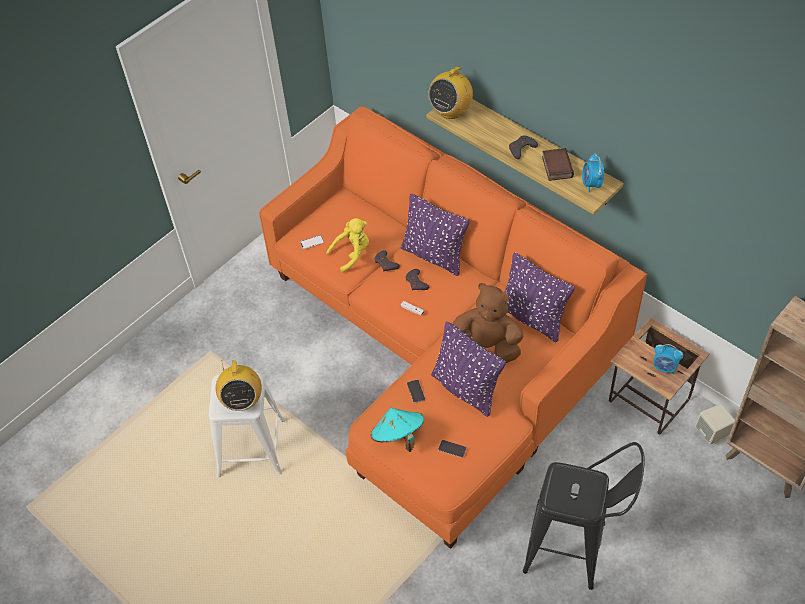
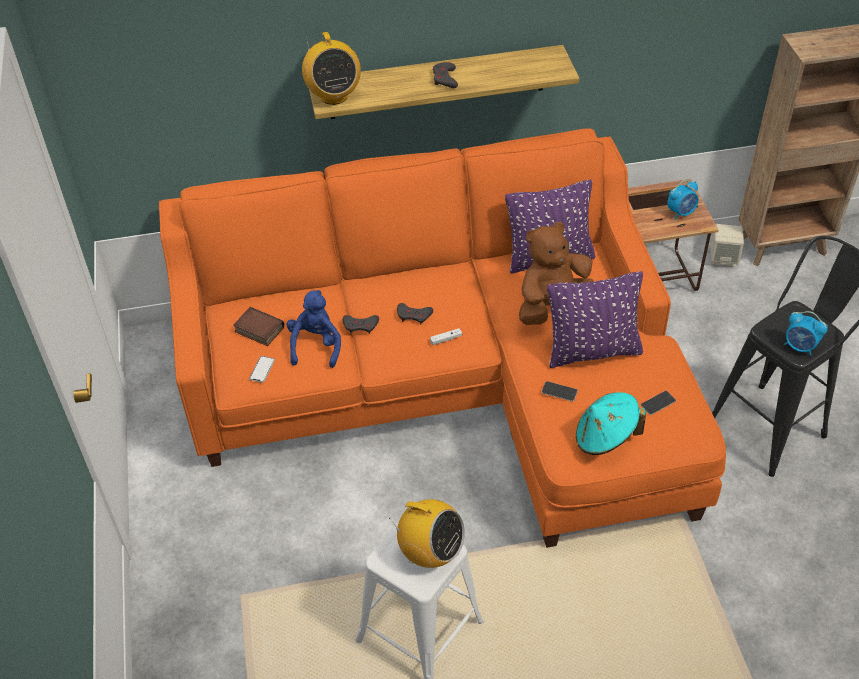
camera: 55 degrees left, 5 degrees down
yellow plush toy [327,218,369,273] -> blue plush toy [287,290,341,368]
purple pillow [401,193,470,276] -> none
book [542,148,574,181] -> book moved to [233,307,284,346]
alarm clock [582,153,604,193] -> alarm clock moved to [784,311,828,356]

